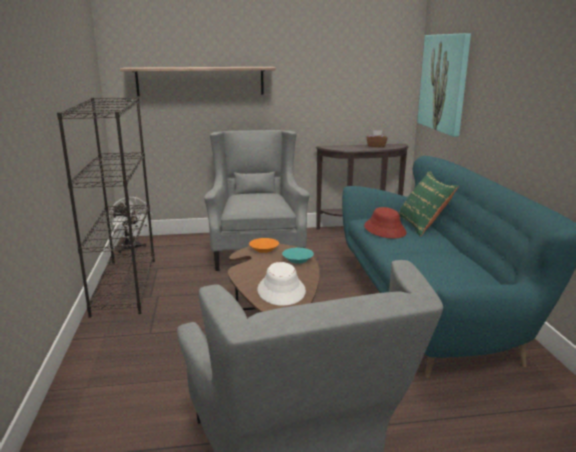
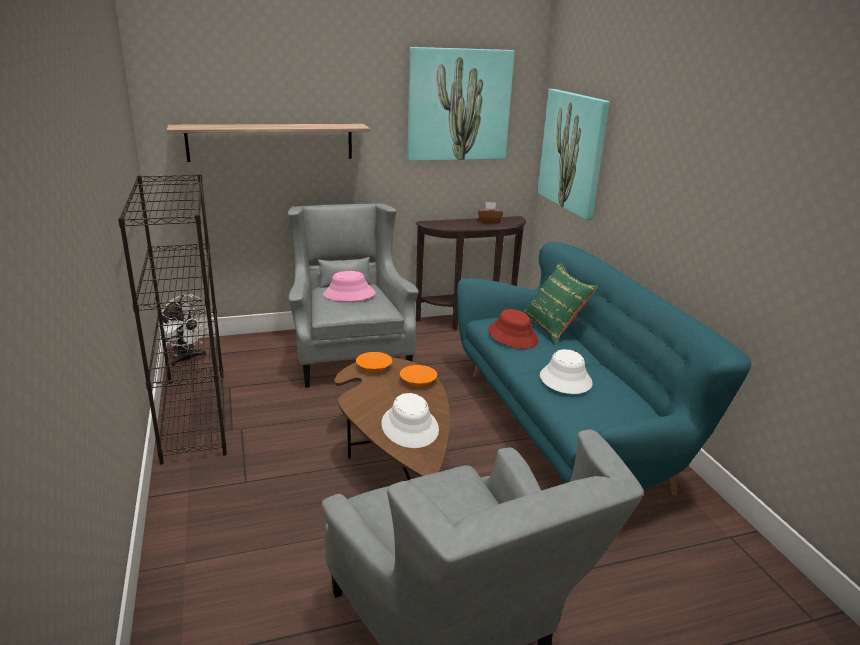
camera: 10 degrees left, 5 degrees up
turquoise bowl [282,248,314,264] -> orange bowl [400,365,437,387]
none -> pink hat [323,271,376,301]
none -> picture [407,47,515,161]
none -> white hat [540,349,593,394]

